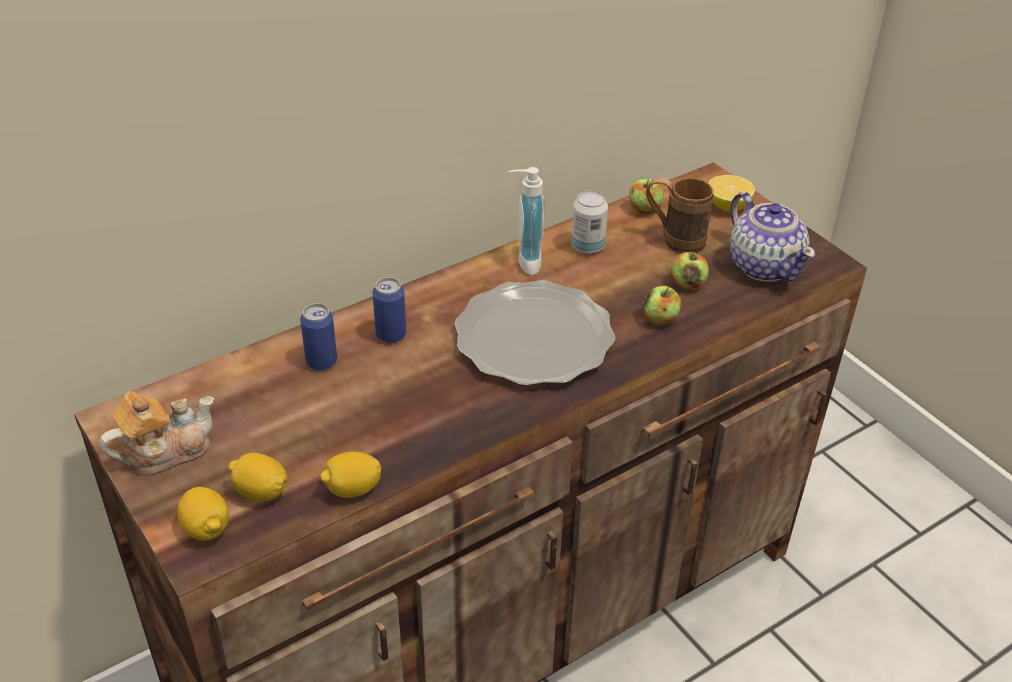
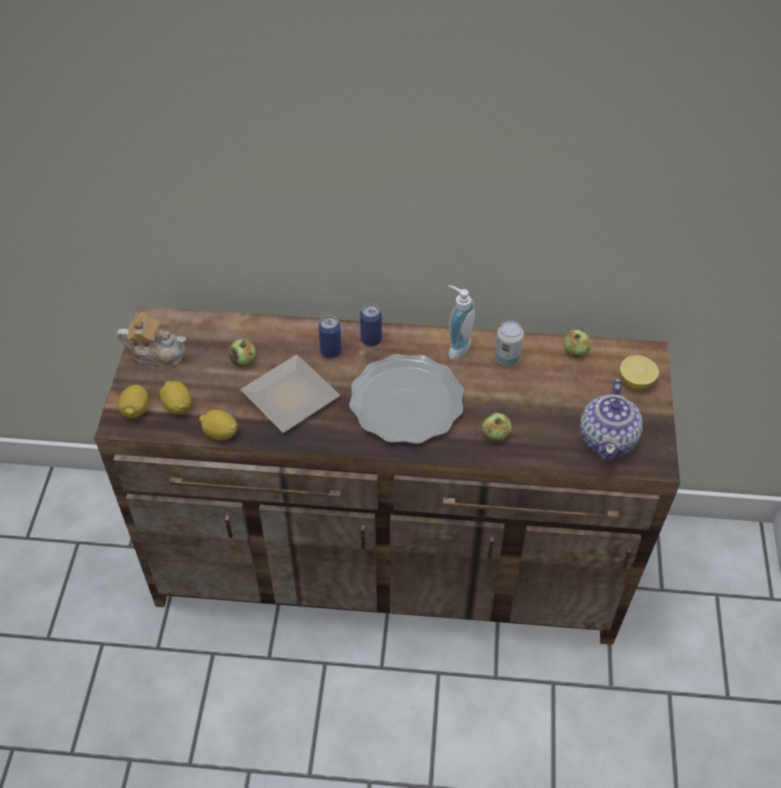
camera: 40 degrees right, 10 degrees up
can [300,303,337,371] -> can moved to [360,304,382,347]
brown mug [646,177,713,254] -> none
apple [672,250,709,290] -> apple moved to [229,339,256,367]
none -> plate [241,355,340,432]

